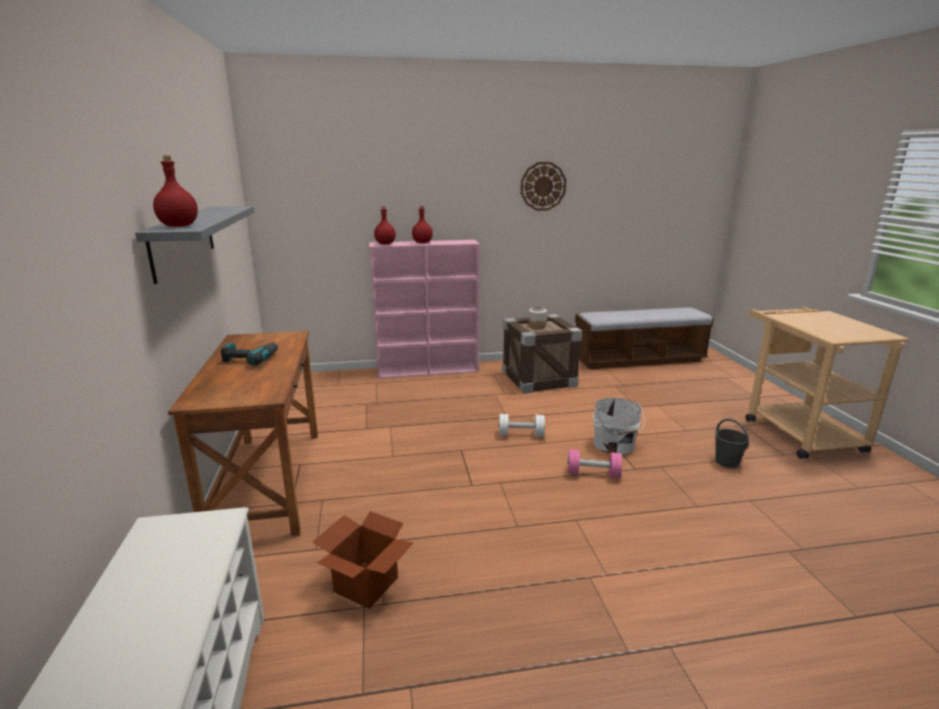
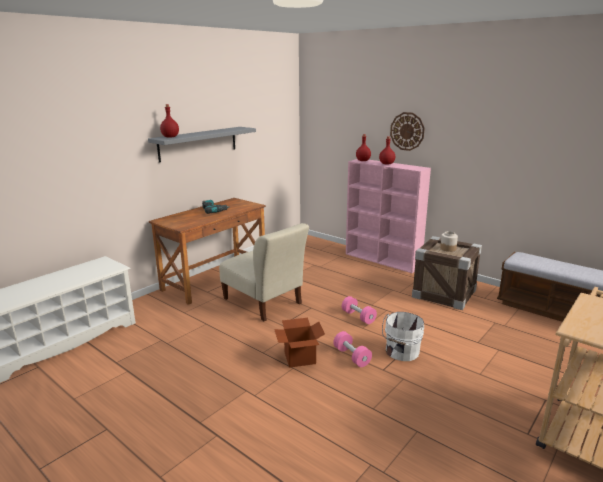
camera: 50 degrees right, 0 degrees up
cardboard box [312,511,414,609] -> cardboard box moved to [274,318,325,368]
white dumbbell [498,414,545,436] -> pink dumbbell [342,296,377,324]
wall clock [521,162,566,211] -> wall clock moved to [390,112,425,151]
grey bucket [715,418,749,468] -> none
none -> beige chair [219,223,309,322]

